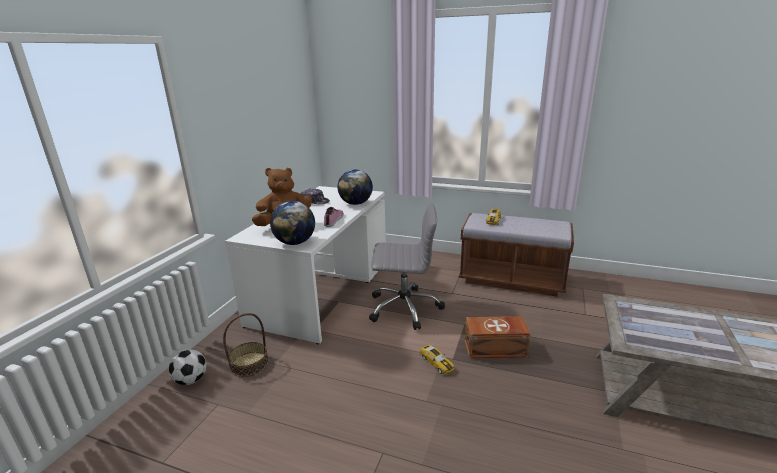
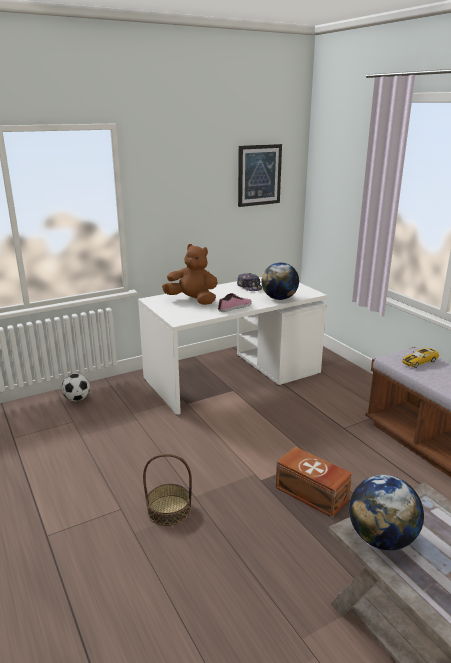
camera: 40 degrees right, 0 degrees up
basket [223,313,269,377] -> basket moved to [143,454,192,526]
globe [270,201,315,245] -> globe moved to [349,475,424,550]
grey office chair [369,203,445,330] -> none
toy car [420,344,454,375] -> none
none -> picture [238,144,282,207]

